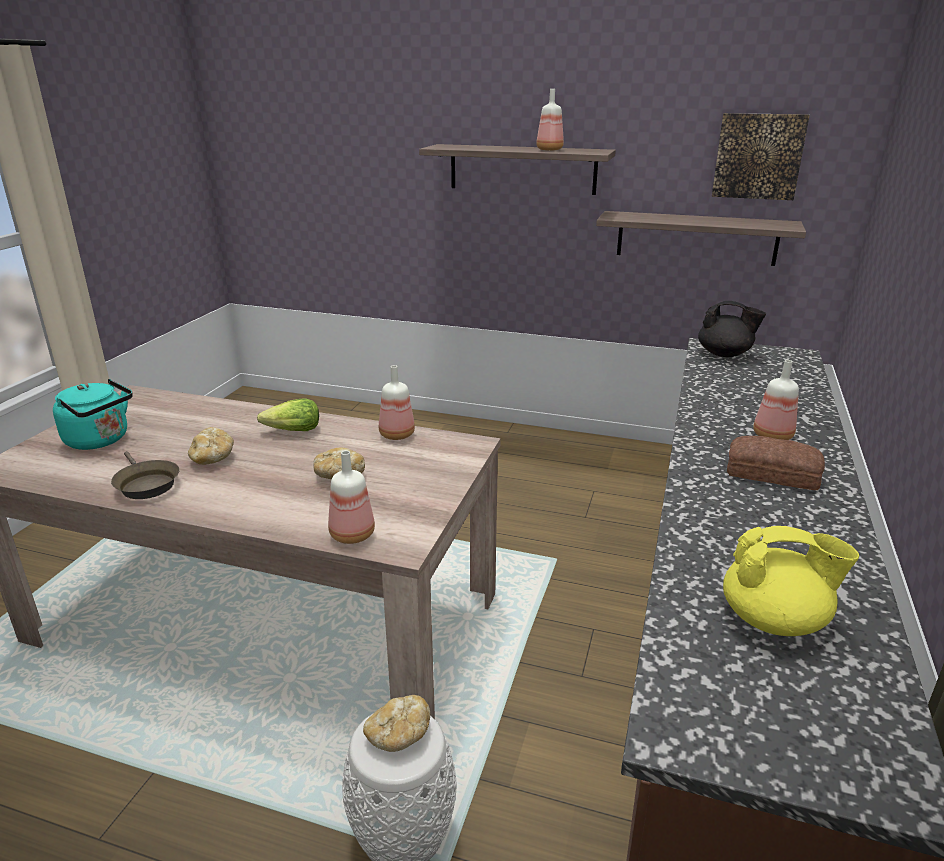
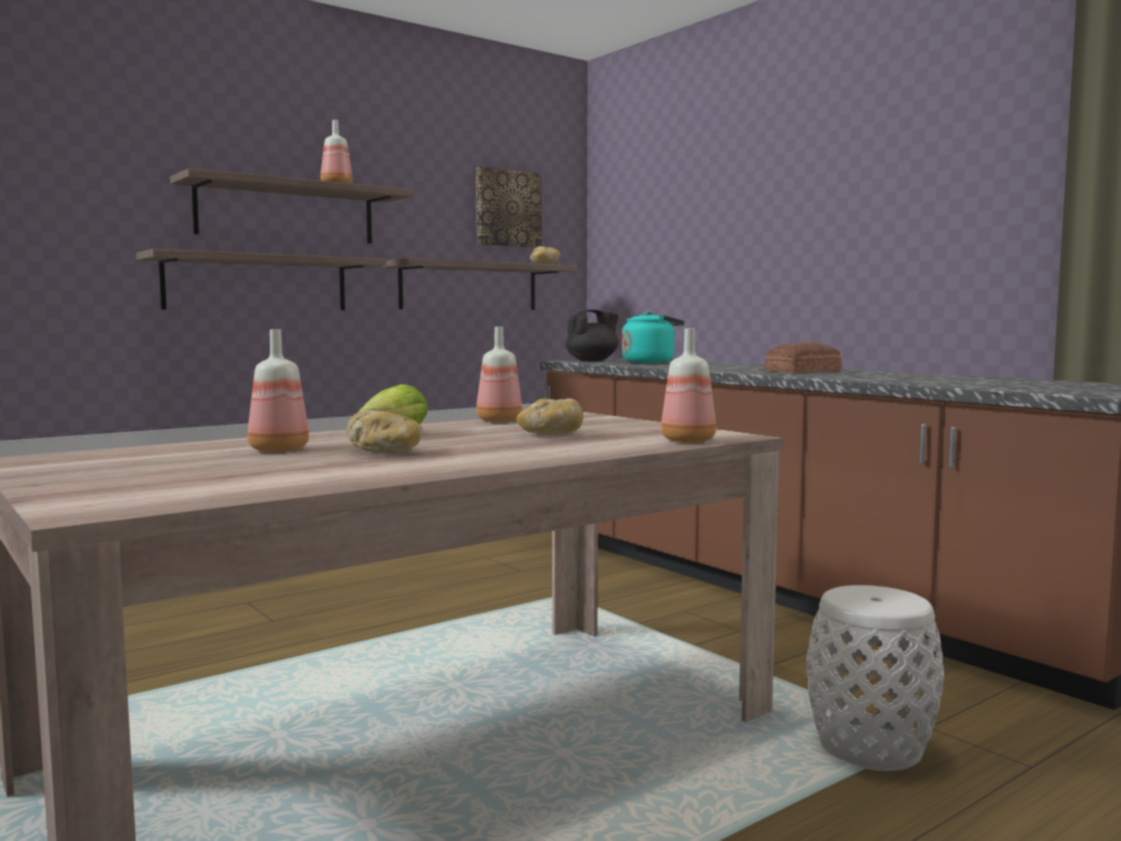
camera: 55 degrees left, 20 degrees down
turquoise kettle [53,379,133,450] -> turquoise kettle moved to [622,311,685,363]
brown frying pan [111,451,180,499] -> none
bread [363,695,430,752] -> bread moved to [530,246,560,264]
yellow teapot [723,526,859,636] -> none
bottle [753,360,799,440] -> bottle moved to [248,329,309,452]
none -> shelf [136,249,386,310]

